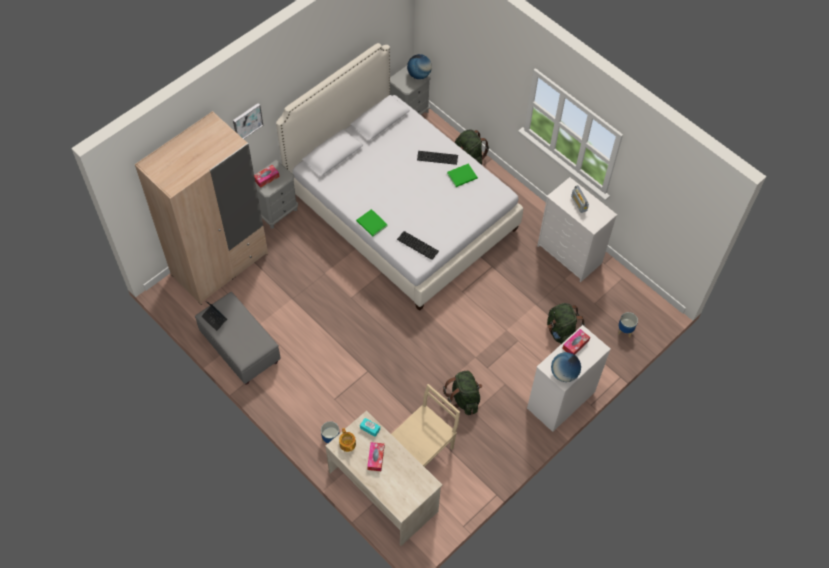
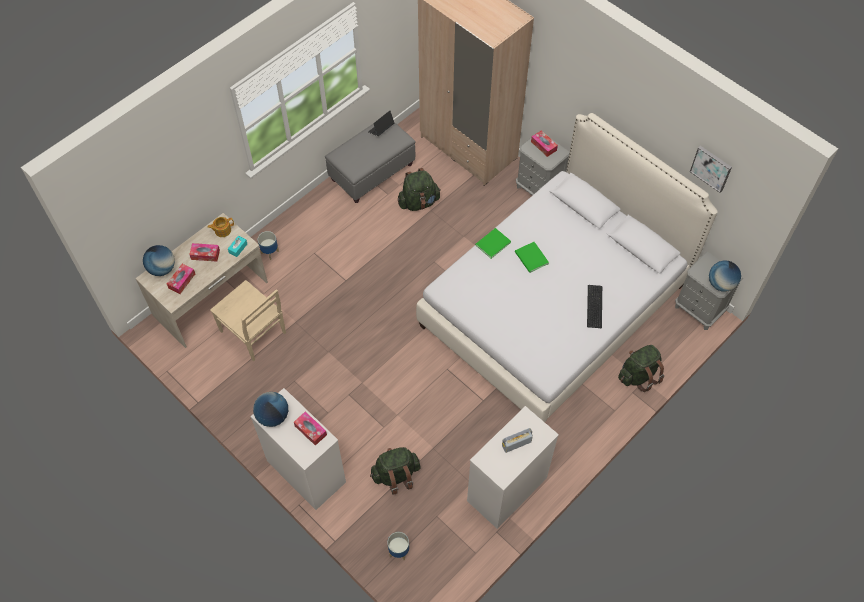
camera: 90 degrees right, 0 degrees up
picture [233,103,263,139] -> picture moved to [690,146,732,193]
keyboard [397,231,439,260] -> none
green backpack [443,371,482,415] -> green backpack moved to [398,168,441,211]
green book [447,163,478,187] -> green book moved to [515,242,549,273]
none -> globe [143,245,175,276]
none -> tissue box [167,264,195,294]

